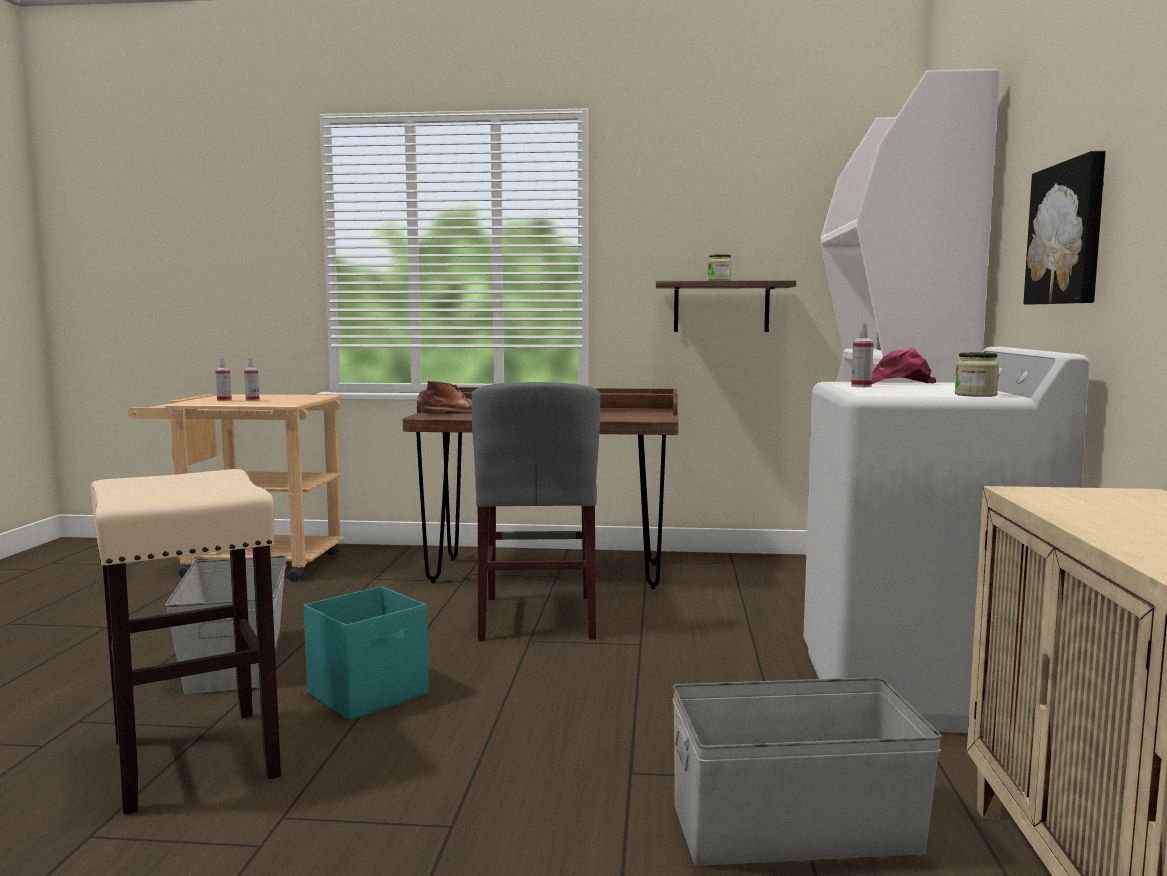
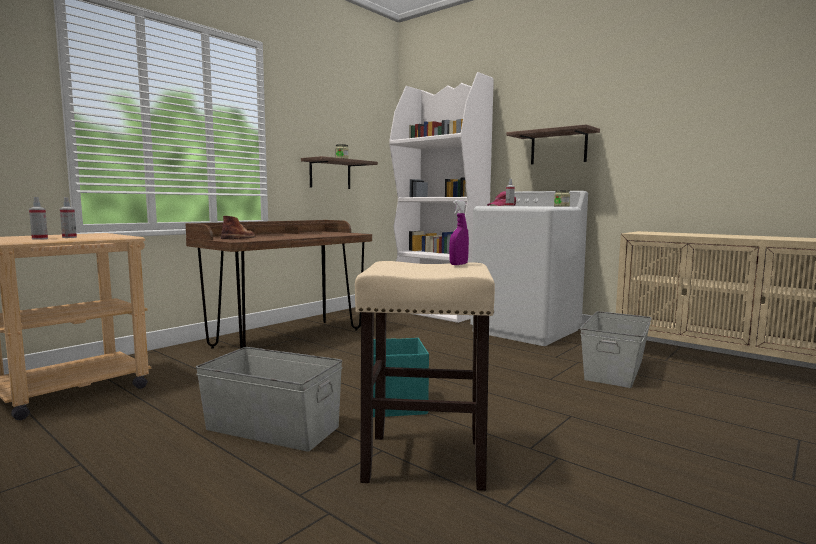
camera: 55 degrees left, 0 degrees up
grey chair [471,382,600,641] -> none
picture [1023,151,1106,305] -> shelf [507,124,600,165]
none -> purple spray bottle [449,200,469,265]

